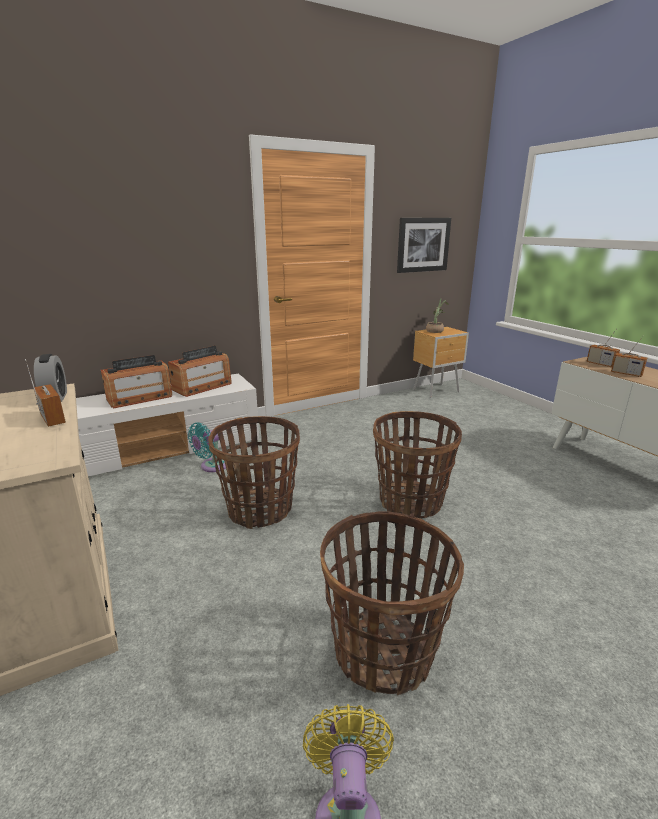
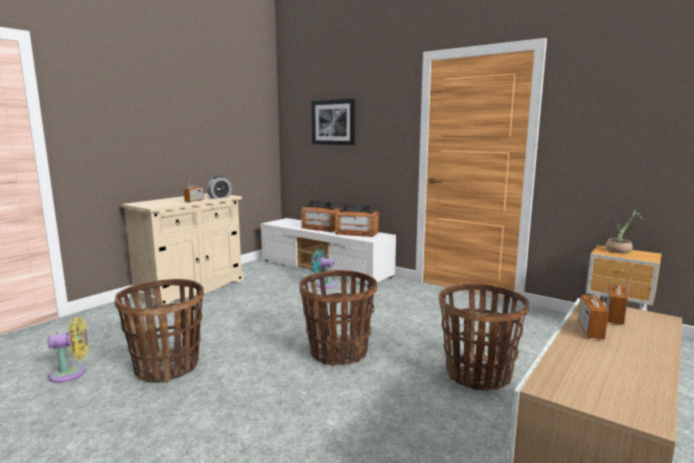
camera: 65 degrees right, 10 degrees down
basket [208,416,300,529] -> basket moved to [439,283,529,391]
picture [397,218,451,273] -> picture moved to [311,99,355,145]

